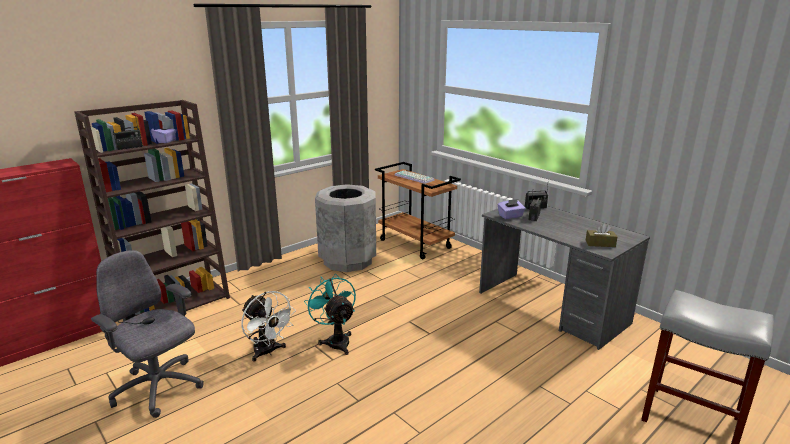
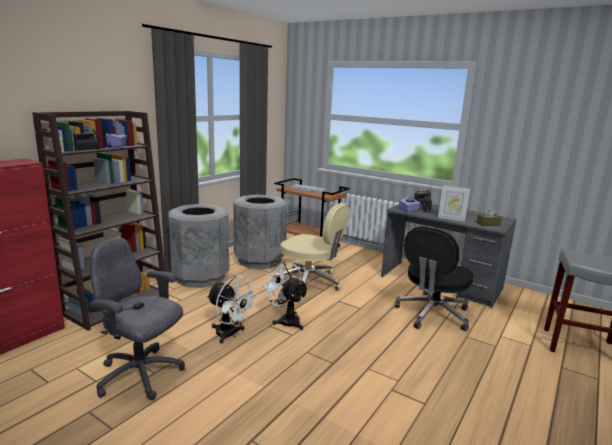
camera: 15 degrees left, 5 degrees down
turquoise fan [304,274,356,355] -> white fan [261,260,308,330]
none -> grey trash can [168,204,229,288]
none -> beige office chair [274,202,349,297]
none -> black office chair [395,226,474,332]
none -> picture frame [438,185,470,222]

